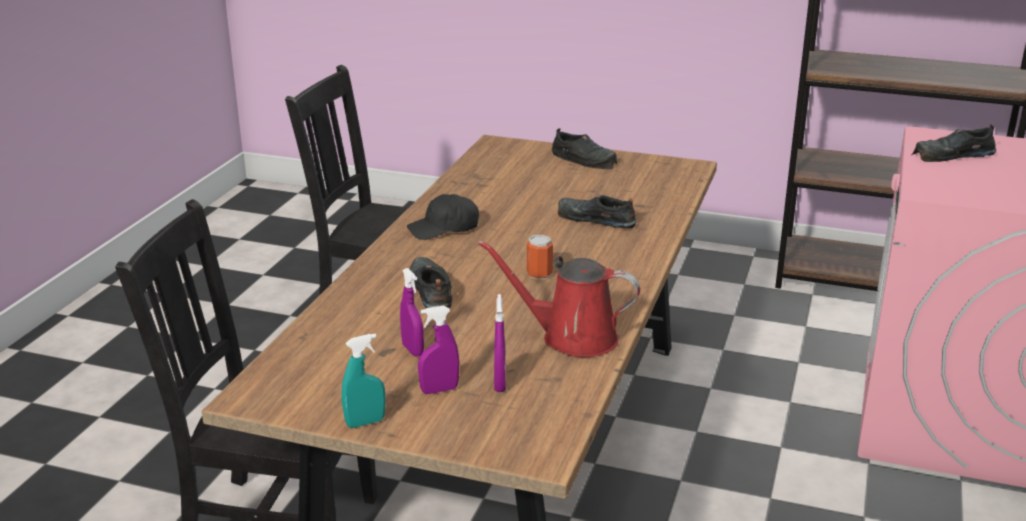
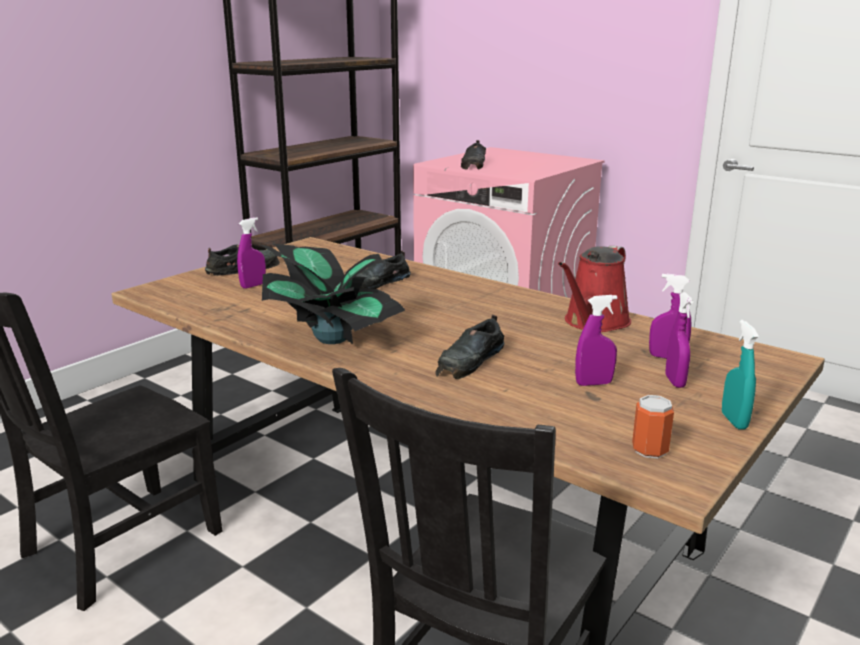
camera: 70 degrees left, 5 degrees down
black cap [407,194,479,240] -> potted plant [261,244,405,344]
black shoe [410,257,452,308] -> black shoe turned 60 degrees counterclockwise [435,315,504,379]
can [527,235,553,280] -> can moved to [632,395,674,458]
none -> purple spray bottle [237,217,266,289]

